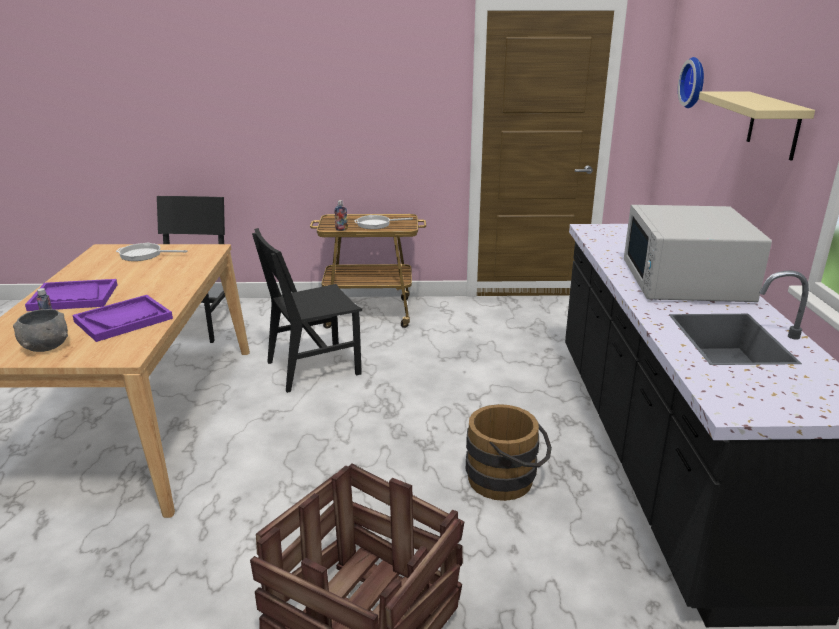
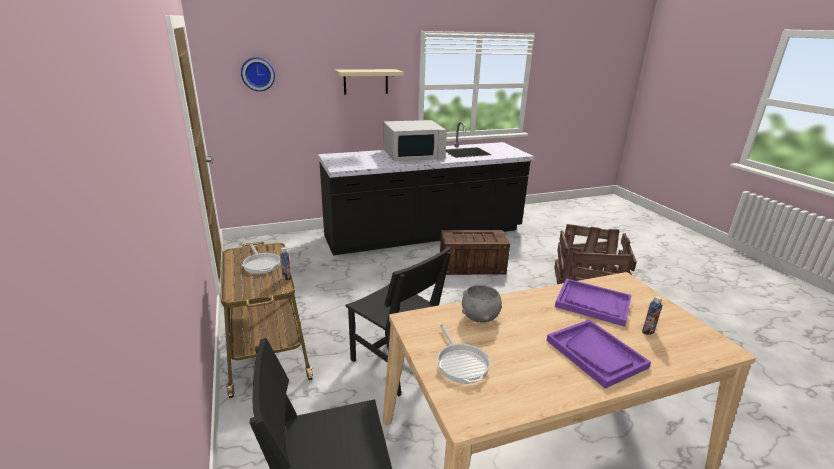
camera: 110 degrees left, 0 degrees up
grey bowl [13,309,68,352] -> grey bowl moved to [462,285,502,323]
brown bucket [466,404,552,501] -> crate [440,230,510,275]

